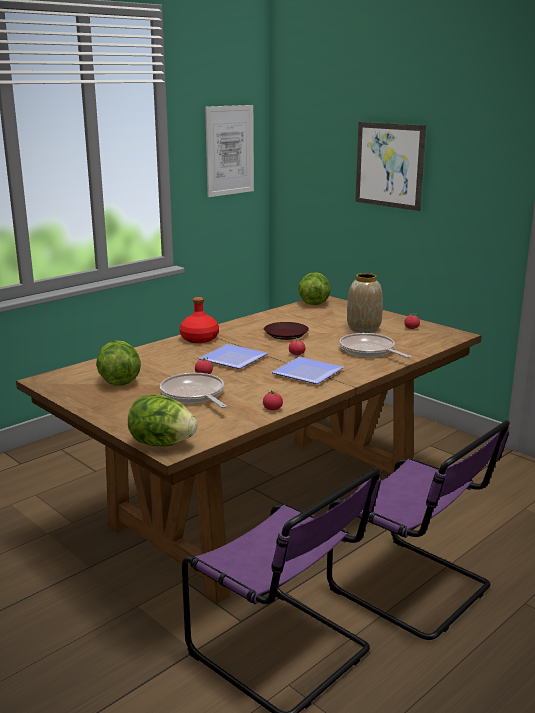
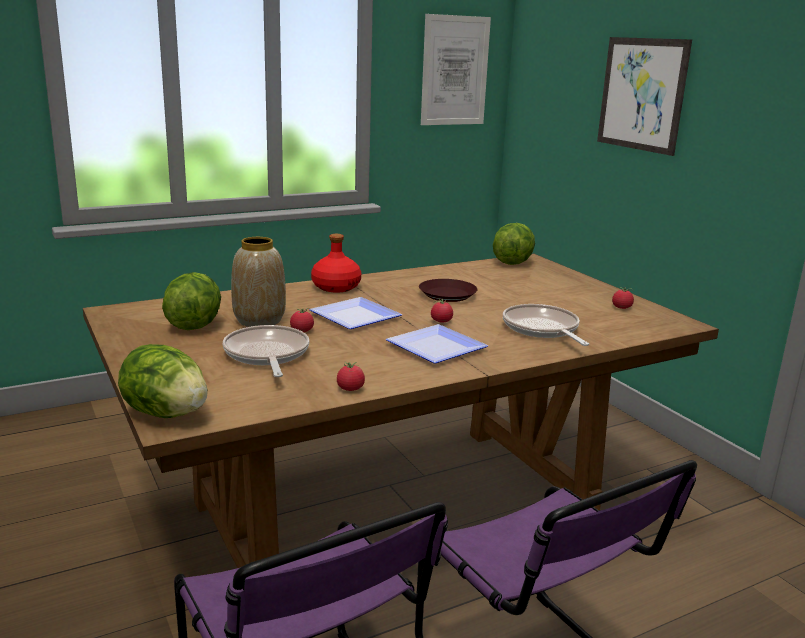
camera: 15 degrees right, 0 degrees up
vase [347,273,383,333] -> vase moved to [231,237,286,327]

